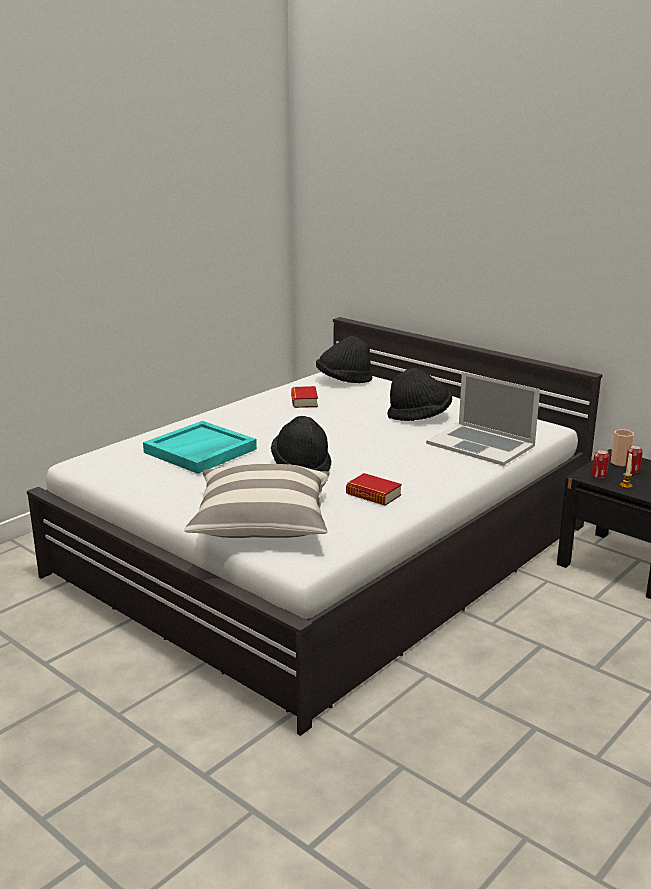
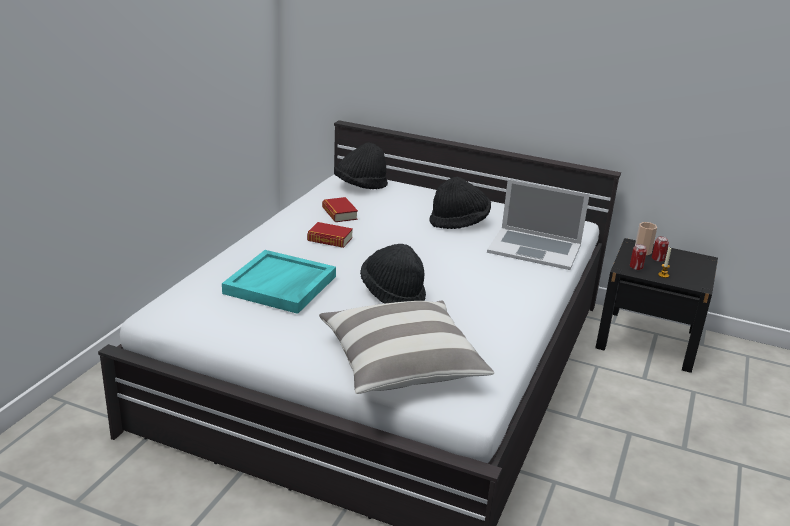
camera: 20 degrees left, 5 degrees up
book [346,473,402,506] -> book moved to [307,222,353,248]

